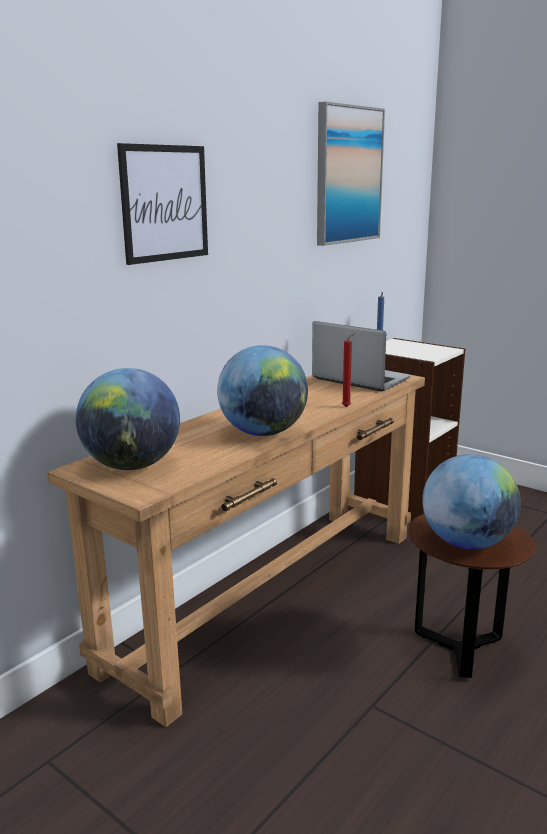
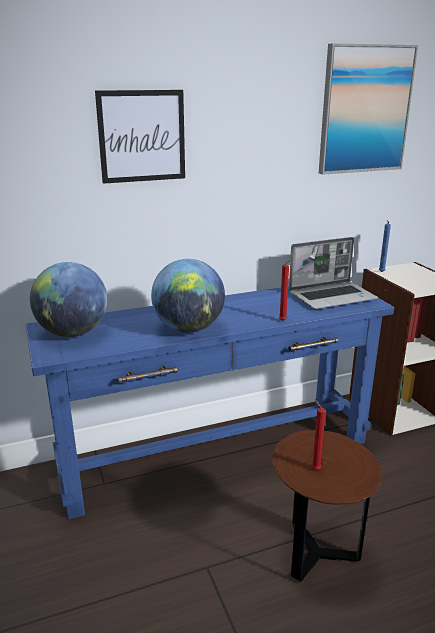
camera: 30 degrees right, 5 degrees up
brown console table [47,375,425,727] -> blue console table [25,281,394,519]
laptop [312,321,411,391] -> laptop turned 90 degrees clockwise [289,237,378,309]
globe [422,454,521,549] -> red candle [312,400,326,469]

